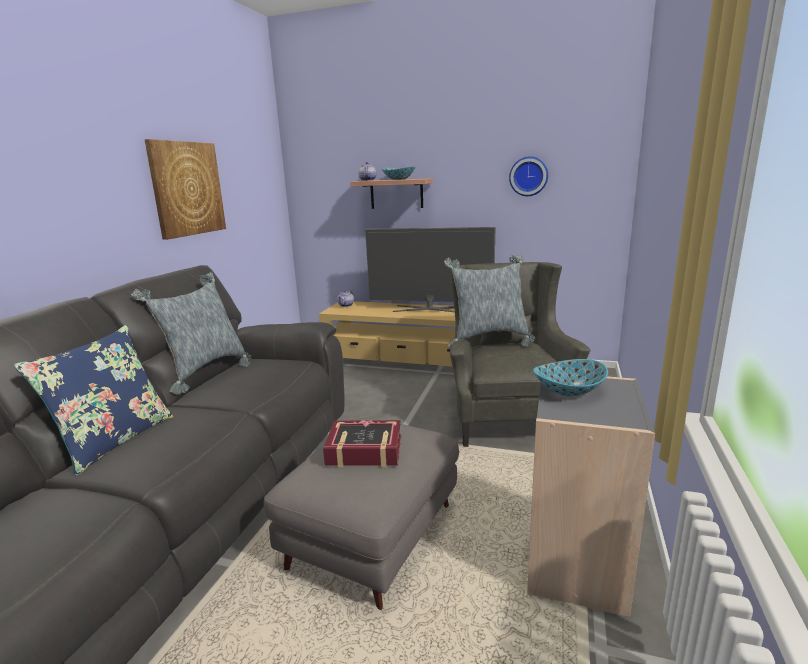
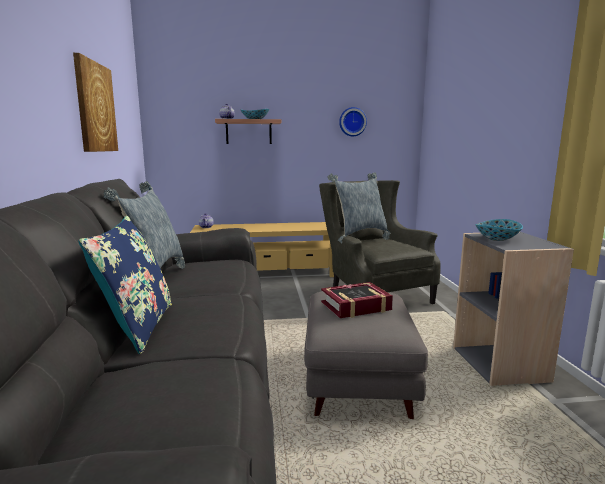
camera: 25 degrees left, 5 degrees down
television [365,227,495,312] -> none

